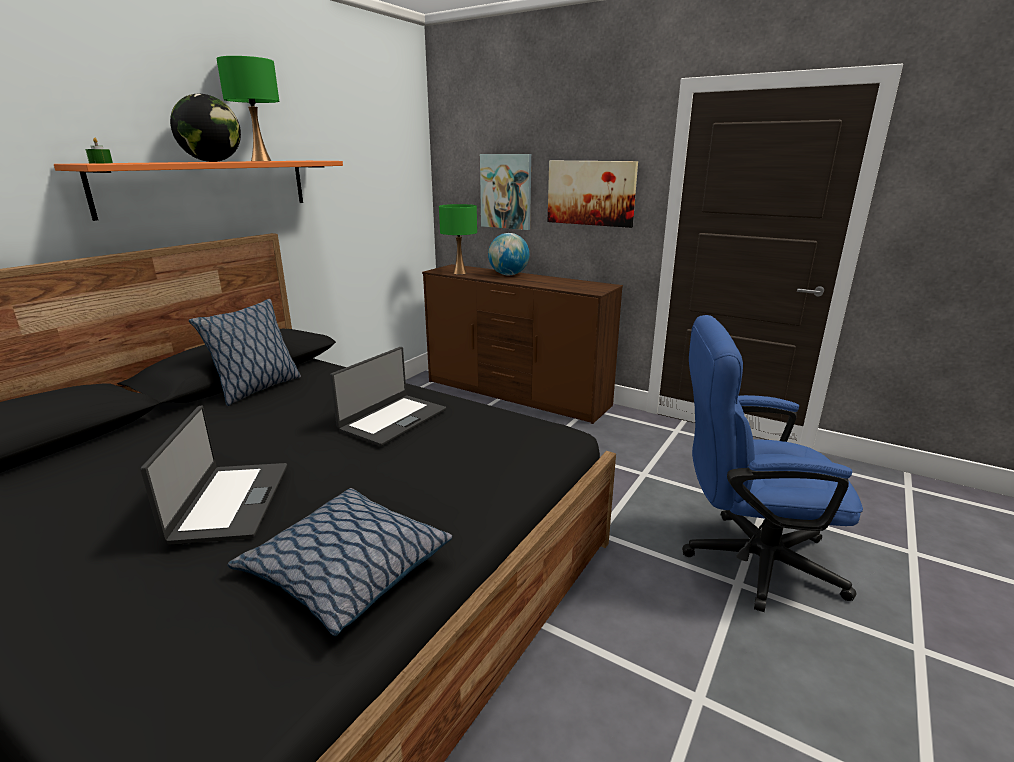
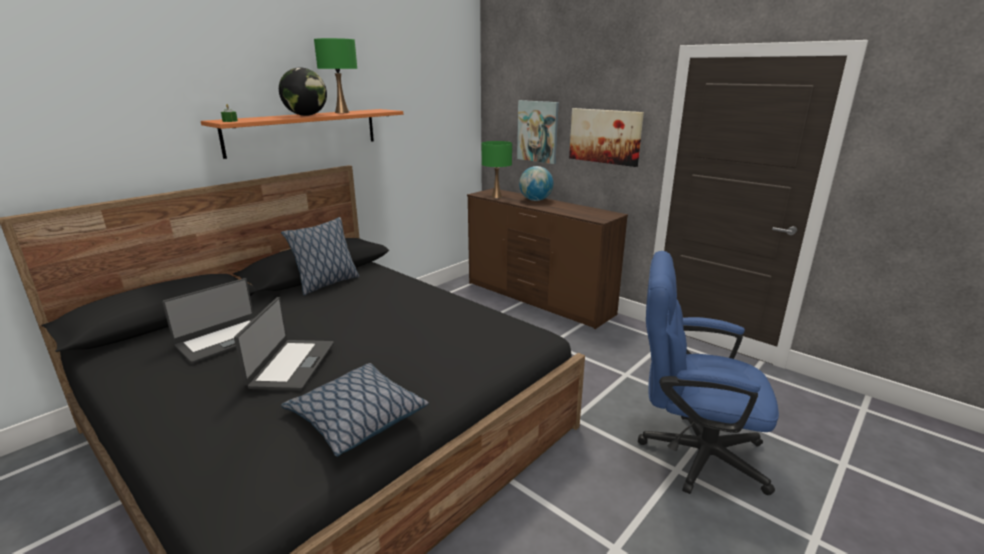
camera: 10 degrees right, 0 degrees up
laptop [330,347,446,446] -> laptop moved to [162,278,254,364]

